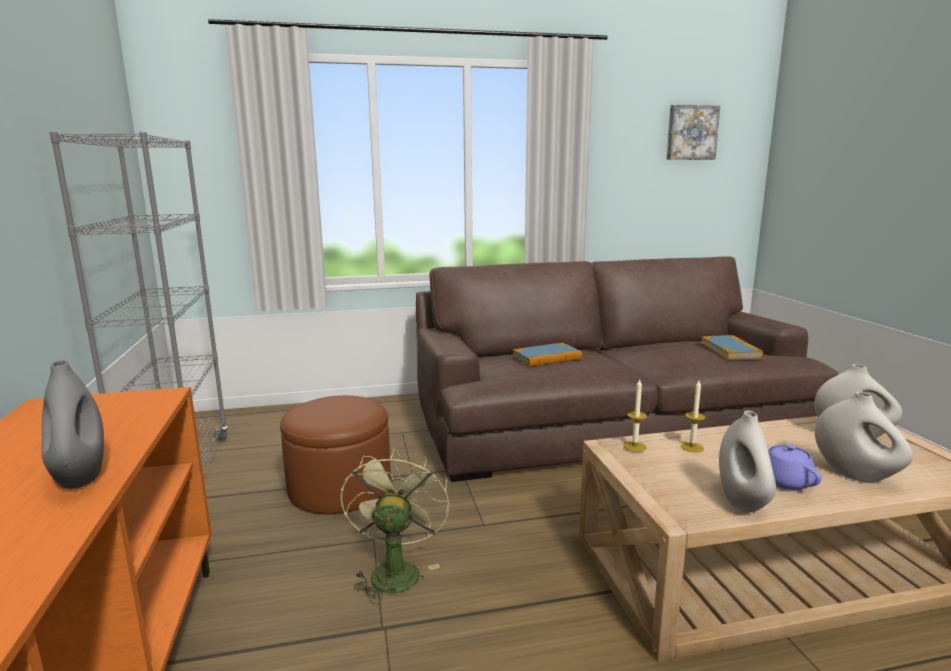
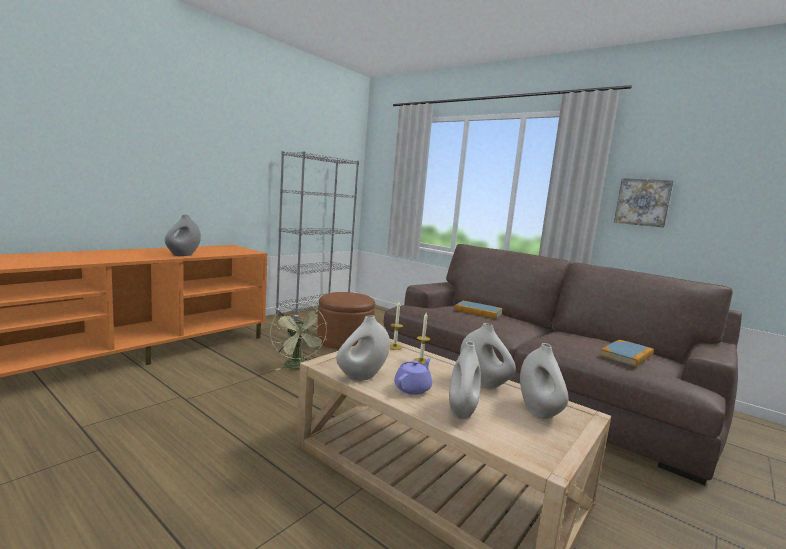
camera: 50 degrees right, 5 degrees down
green fan [340,448,450,604] -> green fan turned 105 degrees clockwise [270,303,327,370]
picture [666,105,720,160] -> picture moved to [614,178,674,227]
none -> white vase [460,323,516,389]

